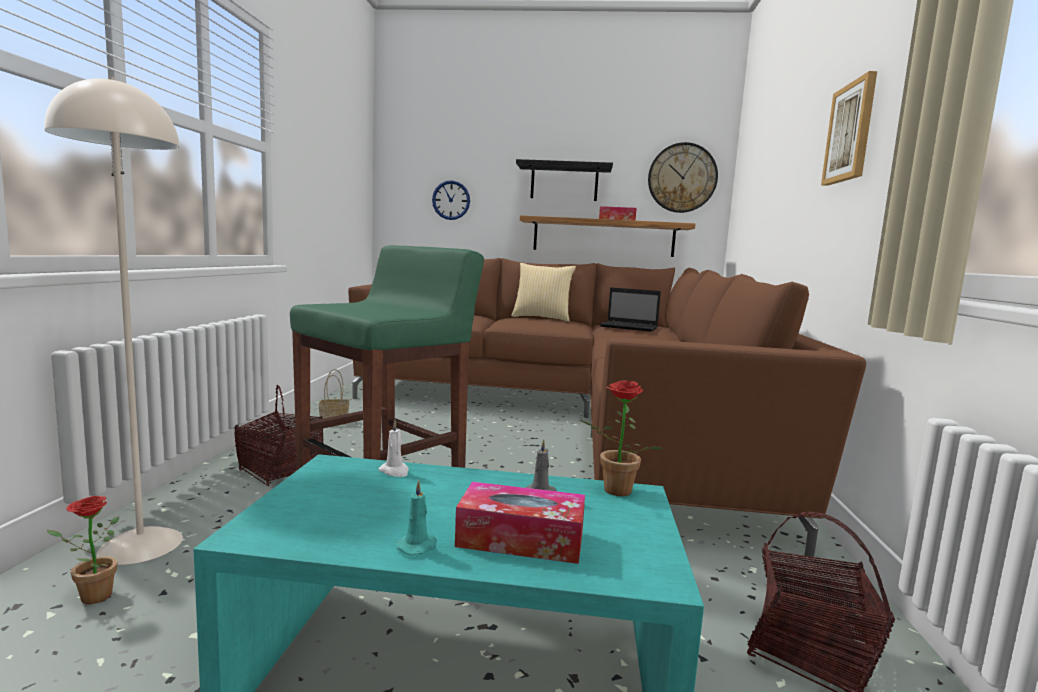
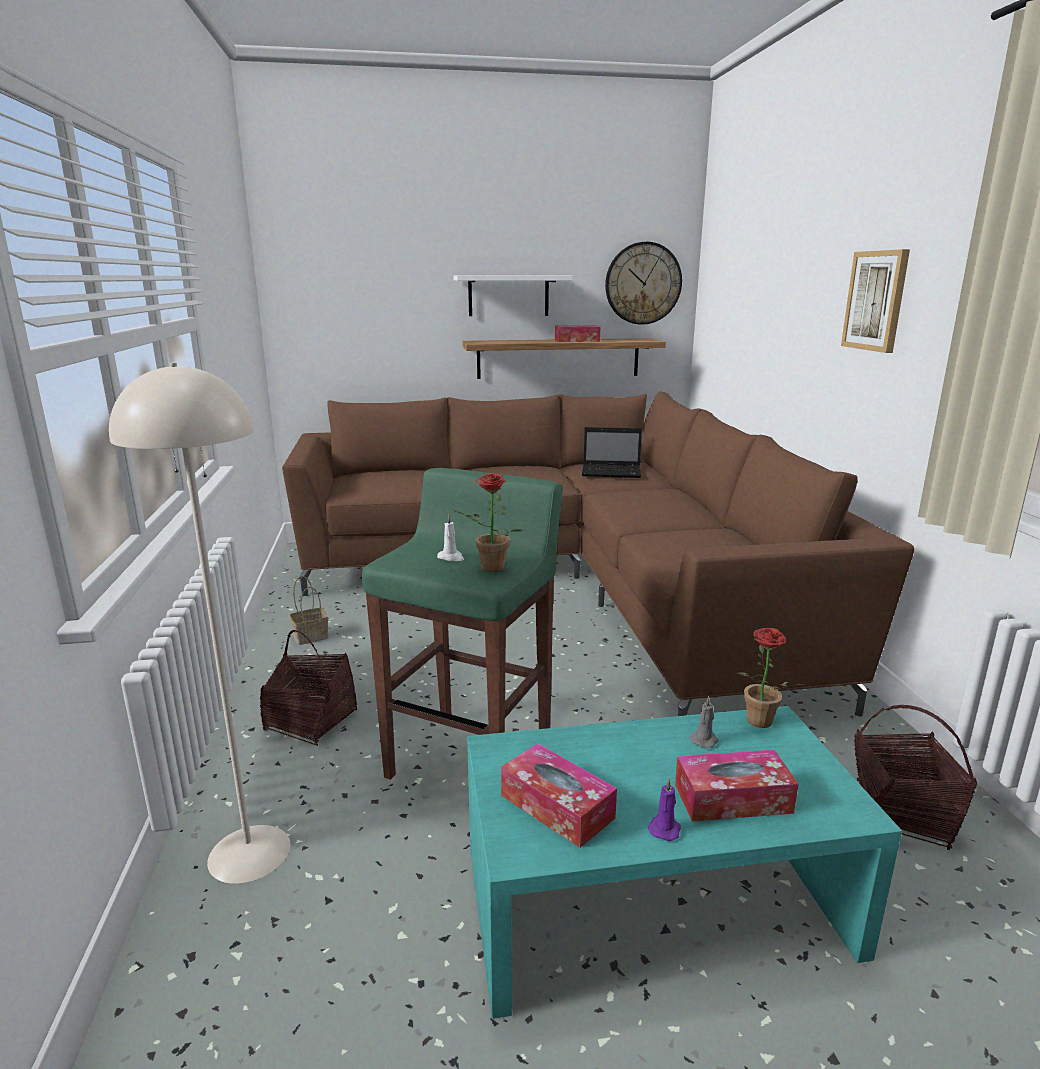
camera: 15 degrees left, 10 degrees up
potted plant [47,496,119,604] -> potted plant moved to [453,474,523,572]
white candle [379,420,409,477] -> white candle moved to [437,515,464,561]
turquoise candle [397,480,437,556] -> purple candle [648,779,681,841]
wall clock [432,180,470,220] -> none
pillow [511,263,576,322] -> none
black shelf [516,159,613,201] -> white shelf [453,276,573,316]
none -> tissue box [501,743,617,848]

